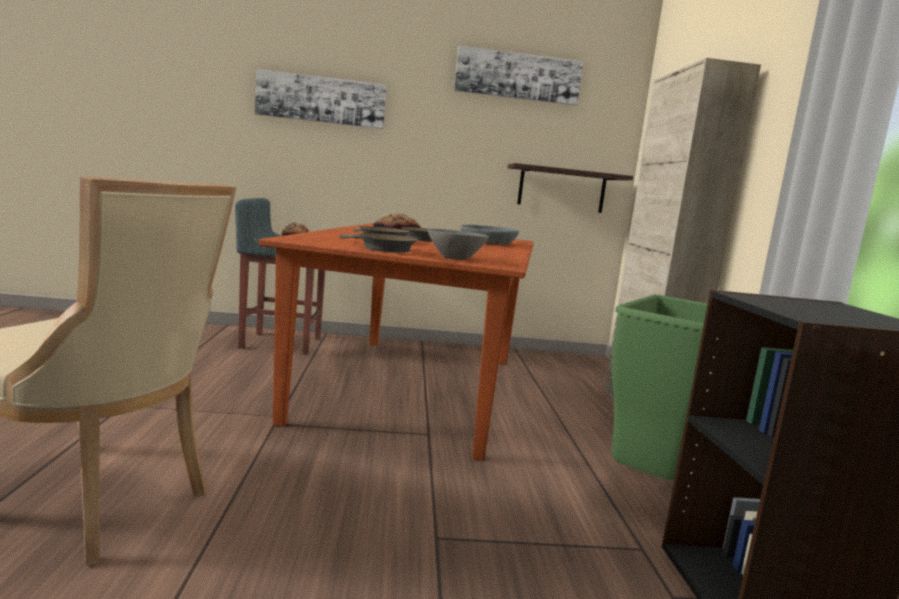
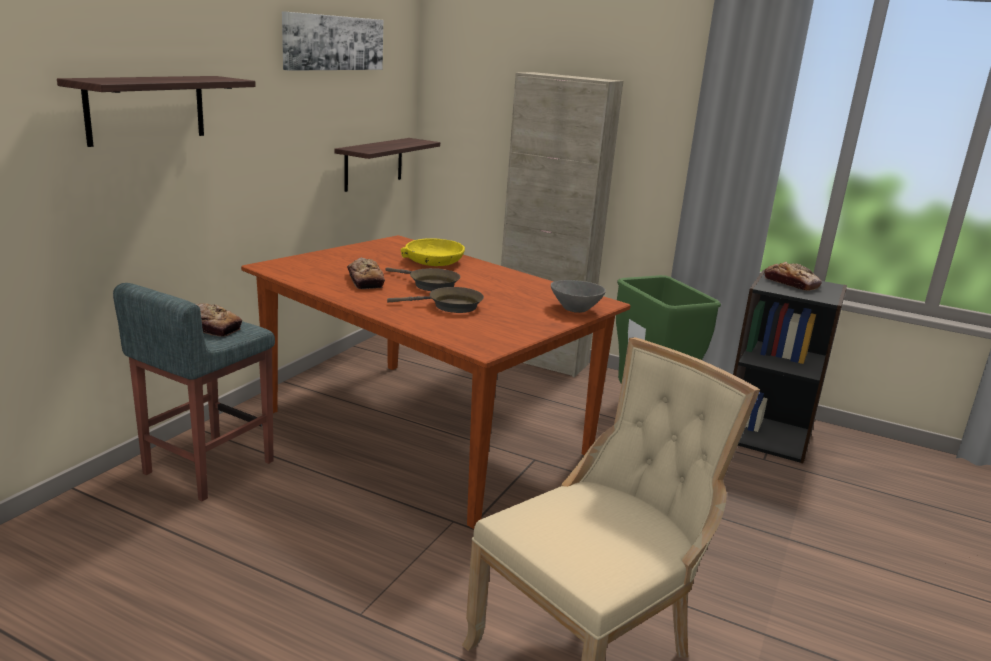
camera: 60 degrees left, 10 degrees up
picture [255,69,387,129] -> shelf [57,76,256,147]
brown frying pan [340,233,418,253] -> none
grey bowl [461,225,519,244] -> yellow bowl [401,238,465,266]
none -> bread [764,262,822,291]

